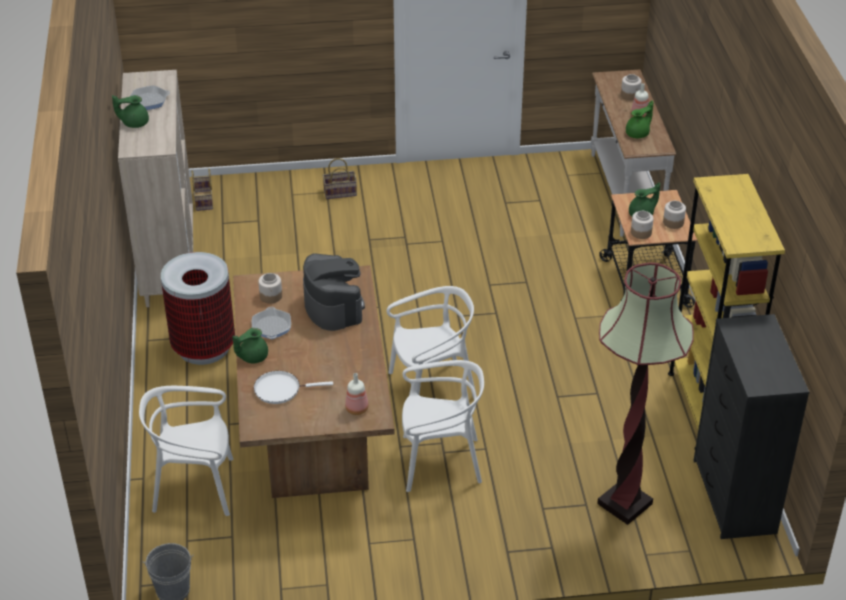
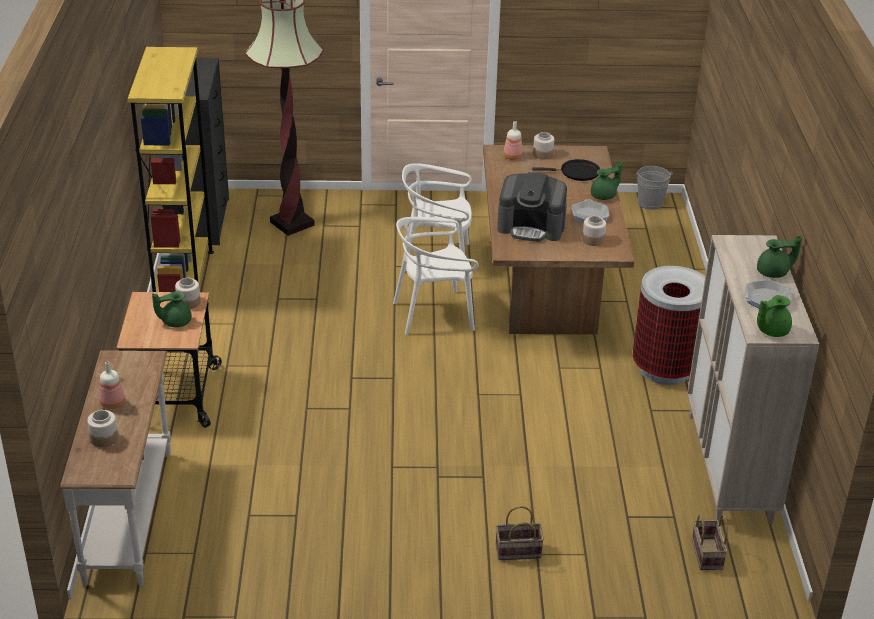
camera: 175 degrees left, 5 degrees down
white chair [139,386,233,516] -> none
white frying pan [254,371,333,404] -> black frying pan [532,159,600,181]
coffee machine [303,253,365,331] -> coffee machine turned 60 degrees counterclockwise [497,172,567,242]
green teapot [626,101,653,138] -> green teapot moved to [757,295,792,337]
jar [663,201,686,229] -> jar moved to [533,132,554,160]

